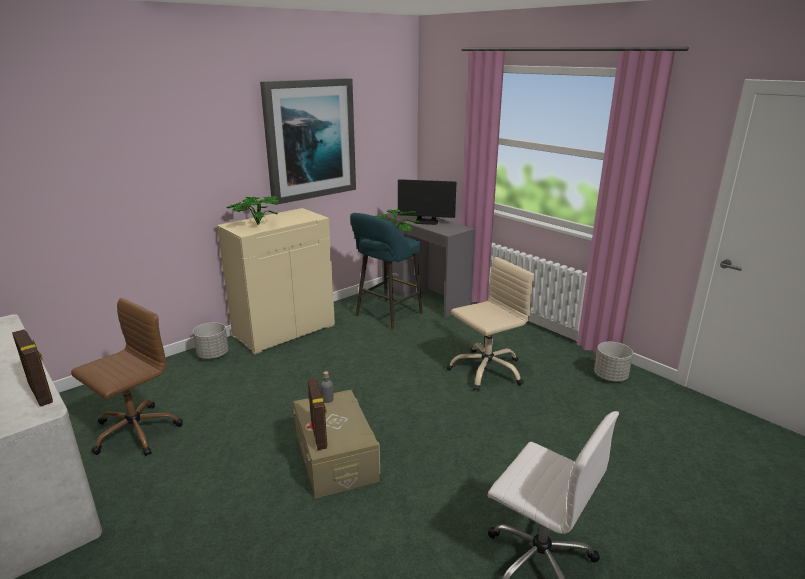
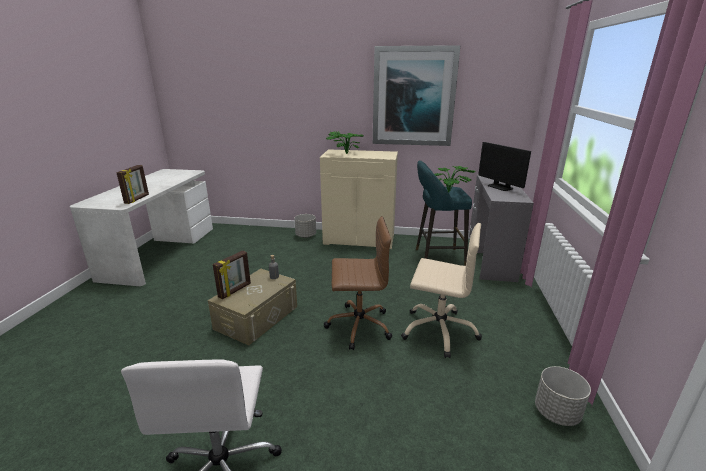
camera: 50 degrees right, 0 degrees up
brown office chair [71,298,183,456] -> brown office chair moved to [324,216,392,350]

